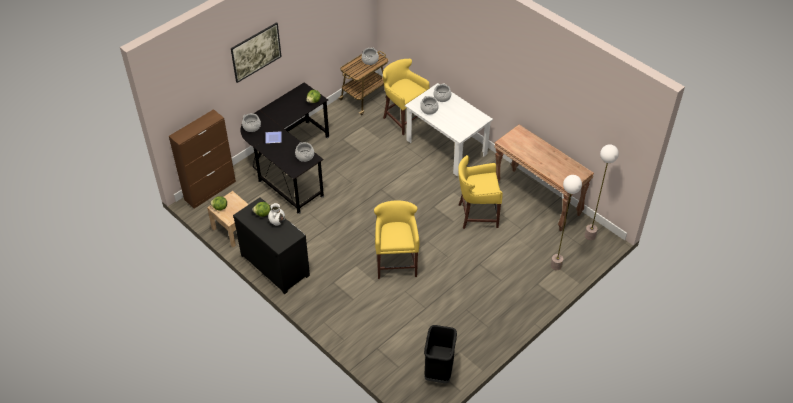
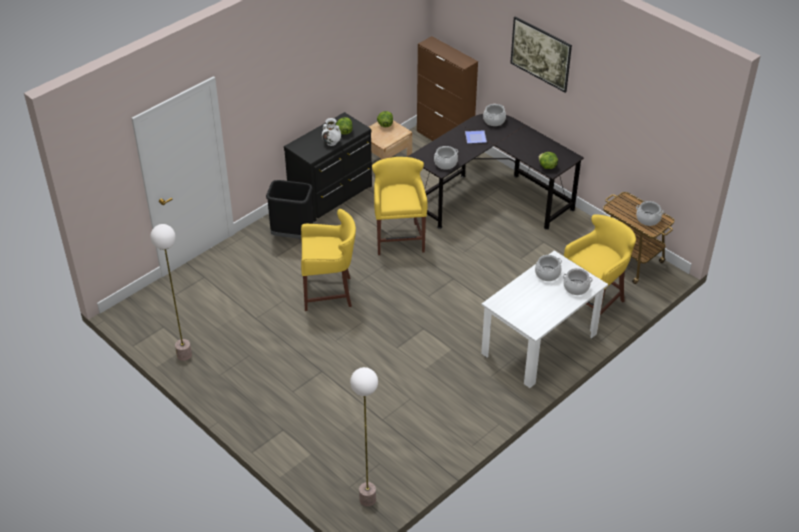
camera: 90 degrees right, 5 degrees down
black trash can [424,325,457,383] -> black trash can moved to [266,180,314,239]
yellow stool [458,155,503,229] -> yellow stool moved to [372,157,428,255]
brown console table [494,124,594,231] -> none
floor lamp [551,175,582,270] -> floor lamp moved to [150,224,192,361]

